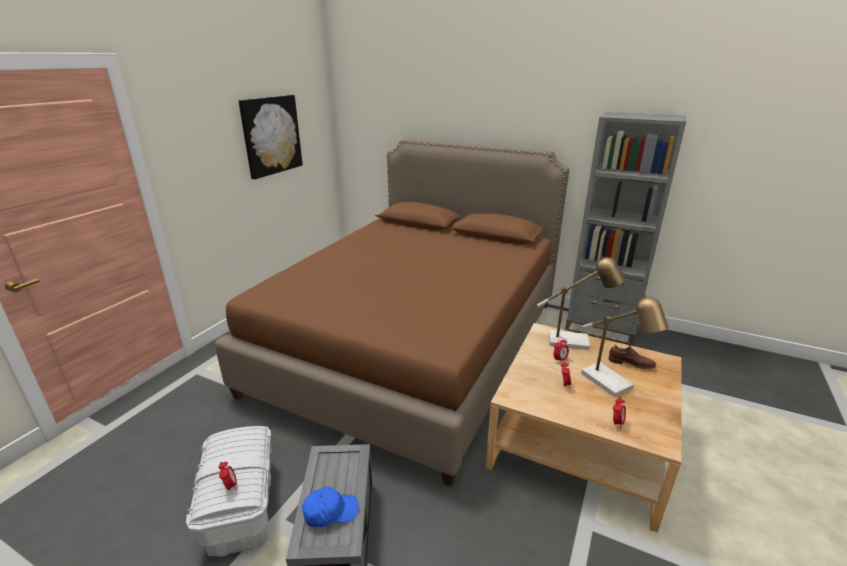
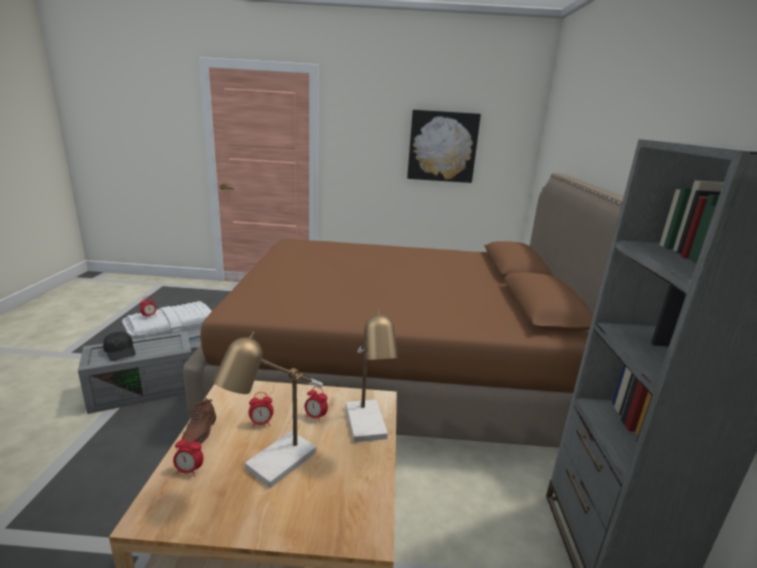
camera: 65 degrees right, 5 degrees down
blue cap [302,487,359,527] -> black cap [103,332,136,361]
brown shoe [608,345,656,369] -> brown shoe moved to [182,398,216,444]

